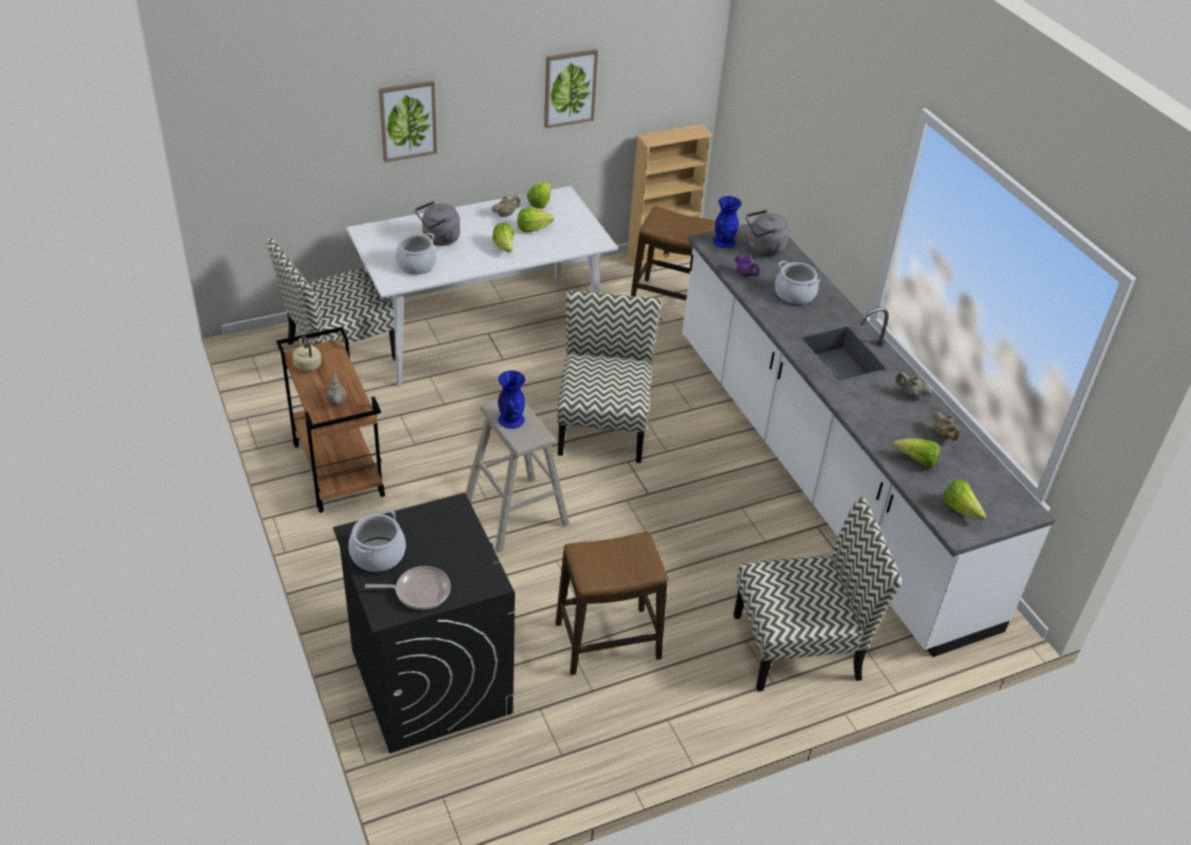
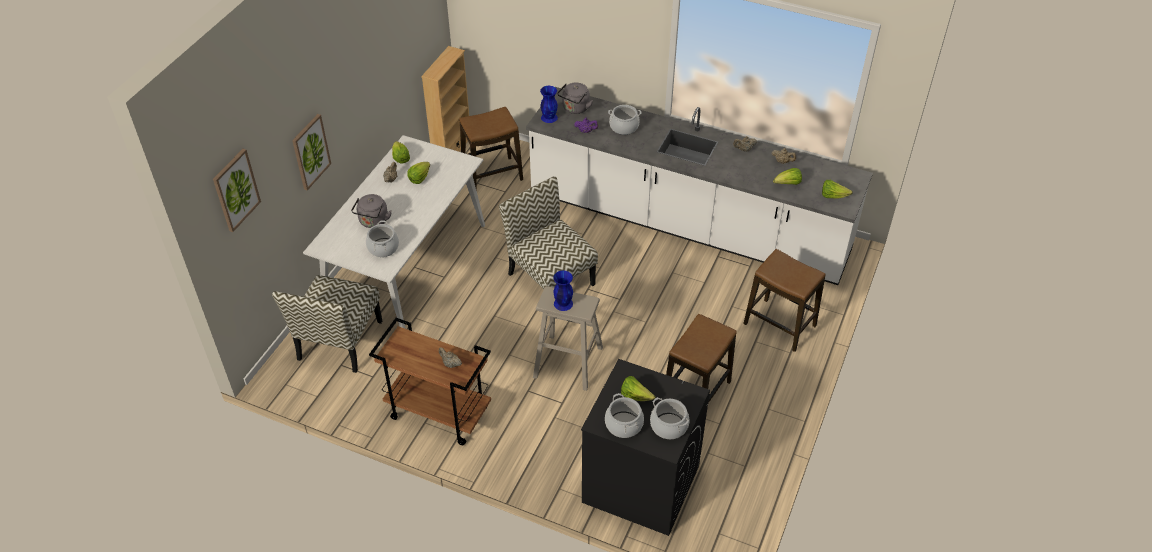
camera: 40 degrees left, 5 degrees up
beige kettle [293,335,321,371] -> none
frying pan [365,566,451,610] -> cooking pot [650,397,689,439]
lettuce [493,223,514,252] -> lettuce moved to [621,376,655,401]
picture [544,49,598,129] -> picture moved to [213,149,261,232]
chair [733,497,902,691] -> stool [743,249,825,352]

